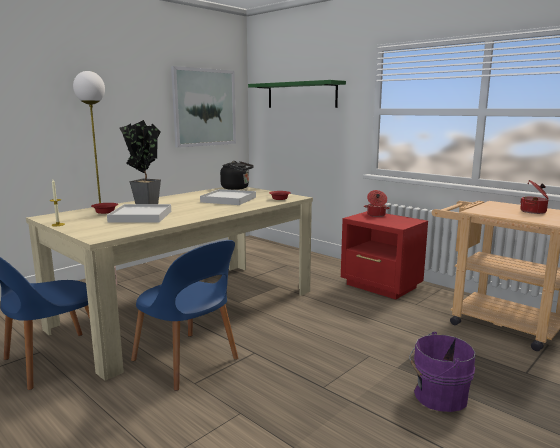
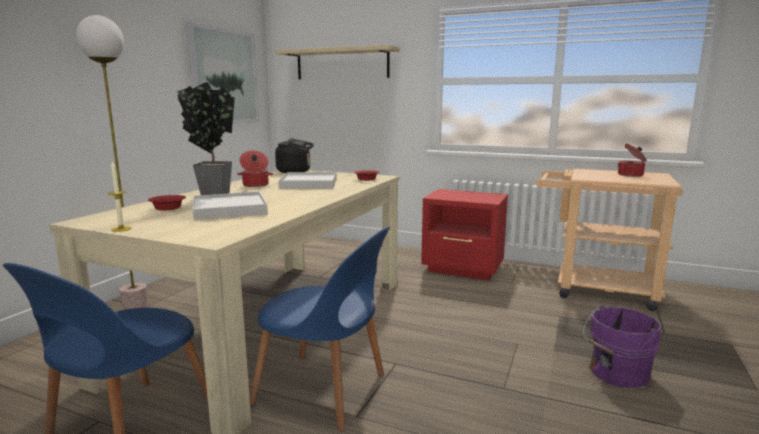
camera: 20 degrees left, 0 degrees up
green shelf [248,80,346,108] -> beige shelf [275,45,400,79]
cooking pot [364,190,390,217] -> cooking pot moved to [237,150,273,187]

